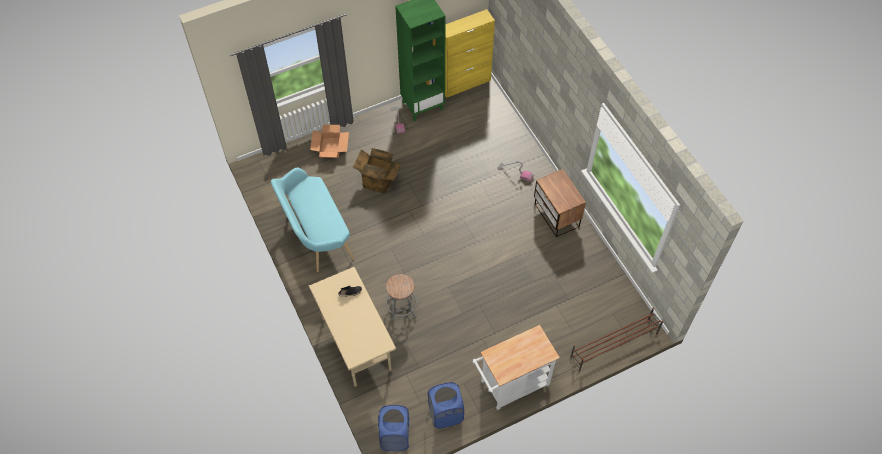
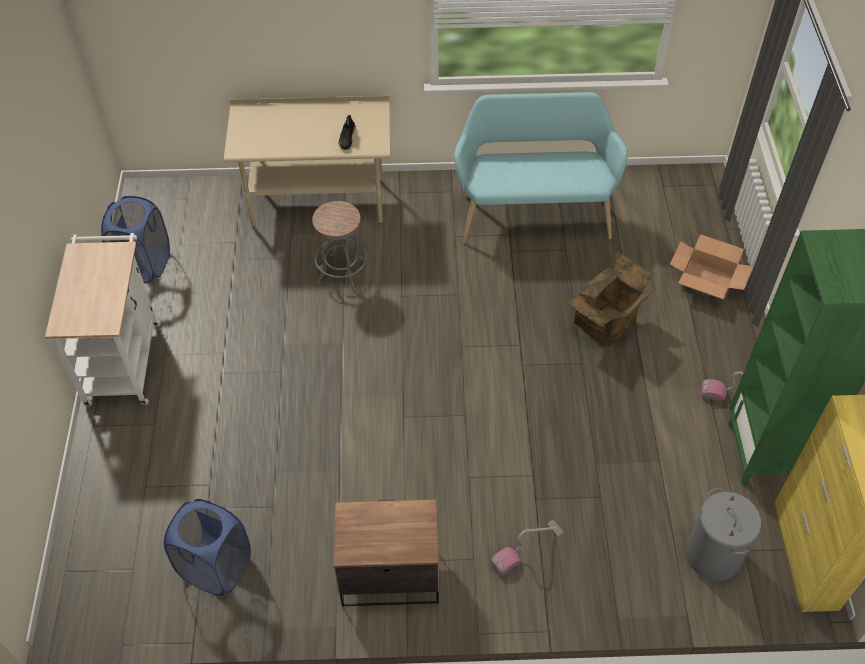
camera: 115 degrees right, 5 degrees down
blue laundry basket [378,405,409,451] -> blue laundry basket moved to [164,499,251,596]
brown shoe rack [570,308,663,371] -> none
none -> grey laundry basket [686,488,761,581]

